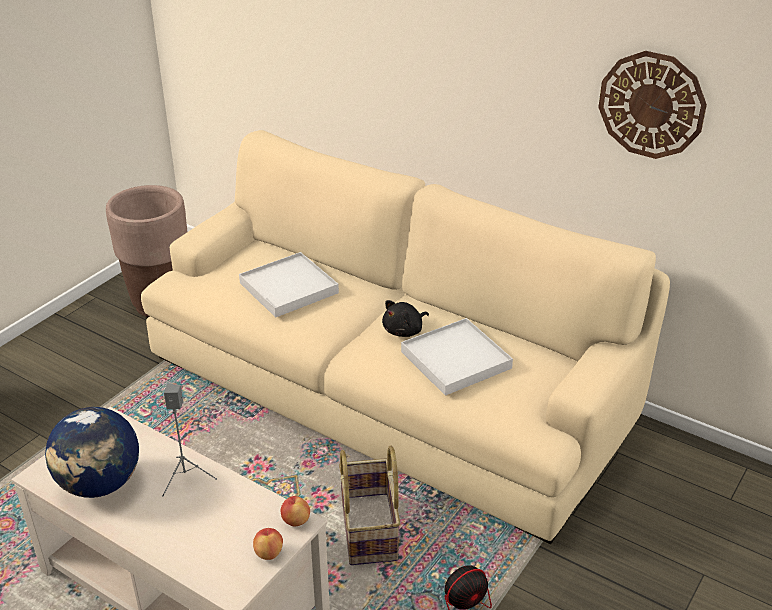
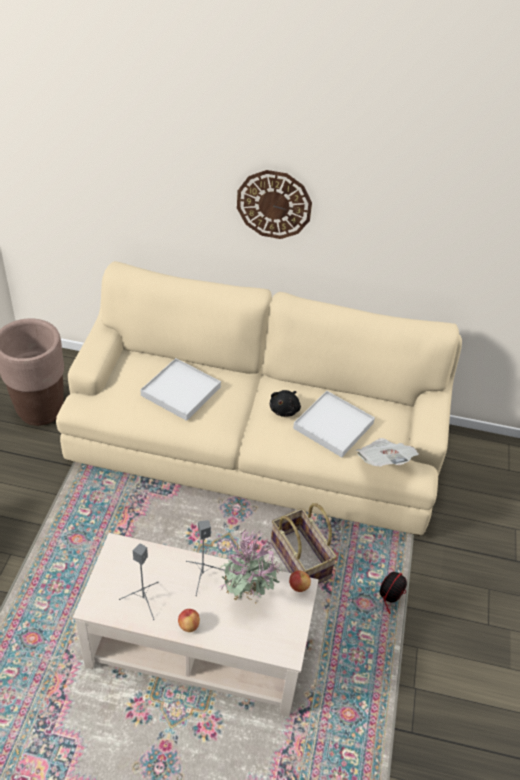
camera: 25 degrees left, 10 degrees up
globe [45,407,139,498] -> grey speaker [119,543,158,620]
apple [253,528,283,560] -> apple moved to [178,609,200,632]
wall clock [598,51,707,159] -> wall clock moved to [237,170,312,239]
none -> potted plant [220,529,283,604]
none -> newspaper [356,438,419,467]

